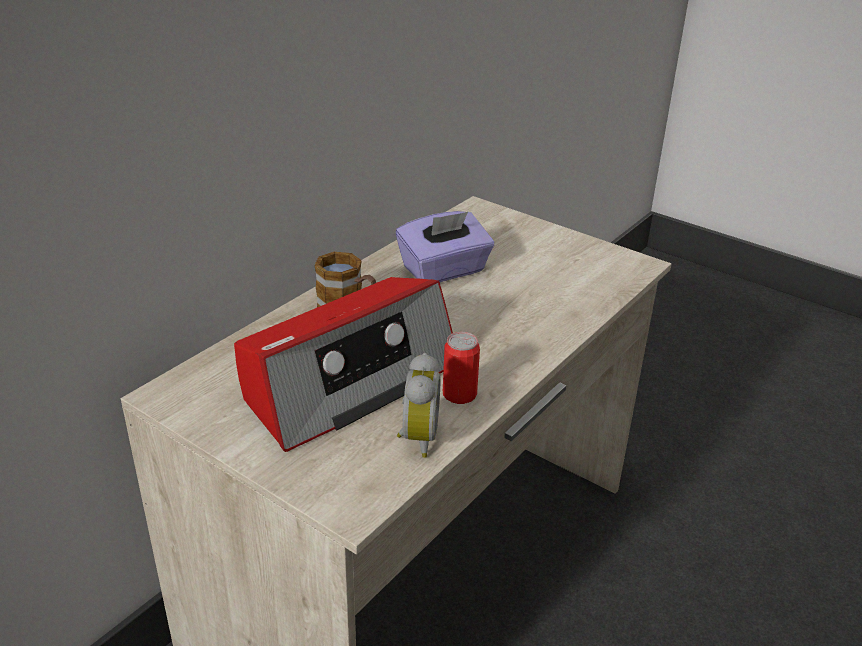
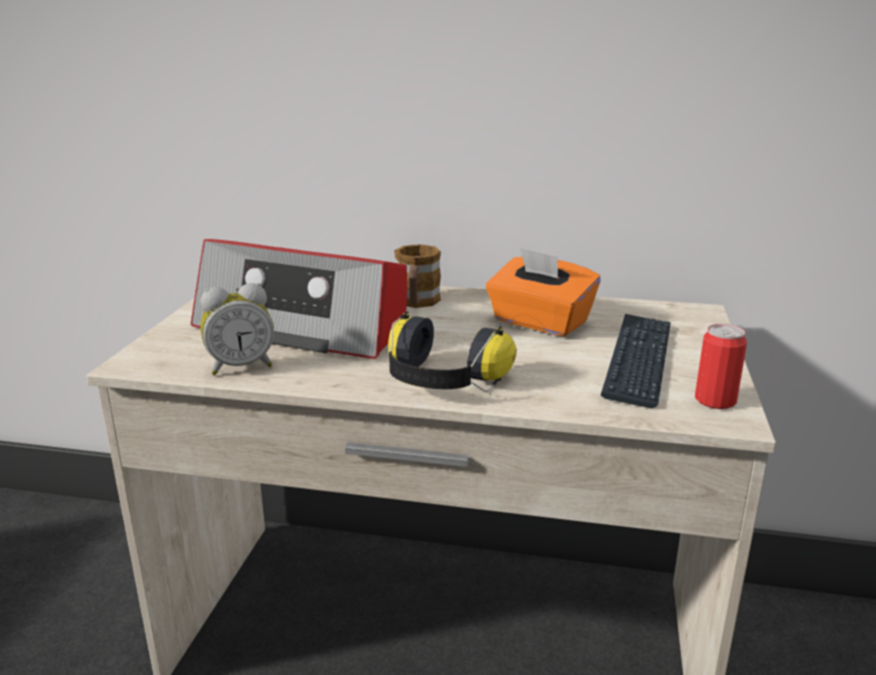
camera: 65 degrees right, 10 degrees down
purple tissue box [396,211,494,282] -> orange tissue box [486,247,600,337]
can [443,332,480,404] -> can moved to [695,324,747,409]
none -> headphones [388,311,516,392]
none -> keyboard [601,314,671,408]

